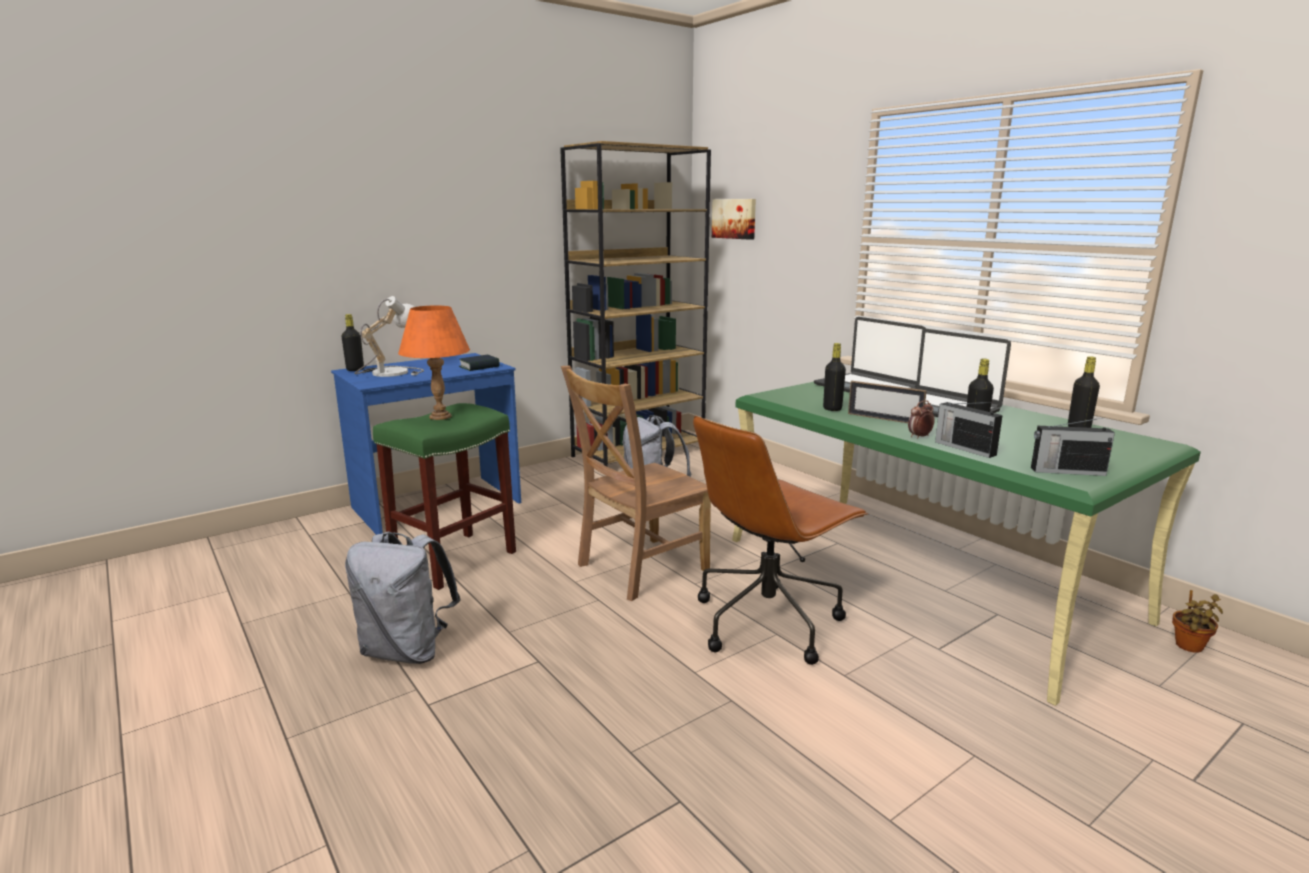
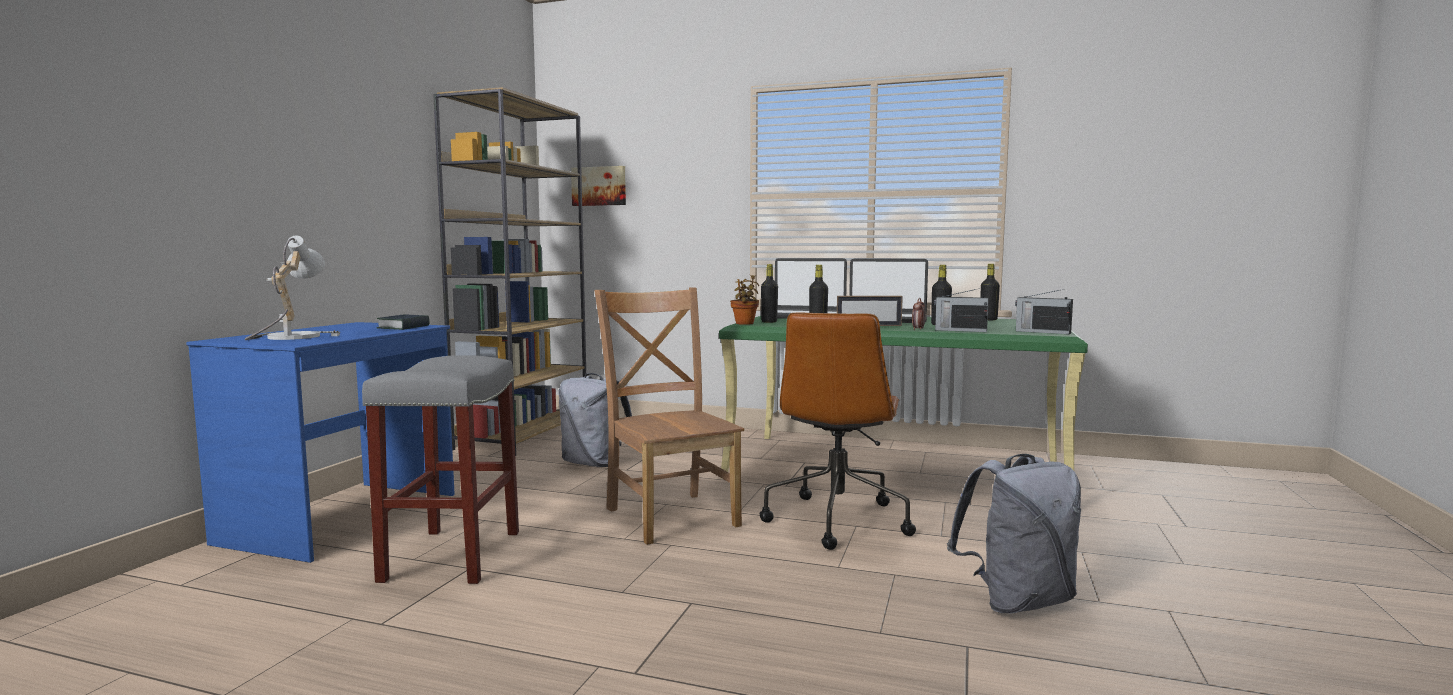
camera: 35 degrees left, 10 degrees down
black bottle [342,314,364,371] -> black bottle moved to [761,264,778,323]
grey backpack [345,531,460,664] -> grey backpack moved to [947,454,1081,613]
green stool [373,403,516,590] -> grey stool [362,355,519,584]
orange table lamp [398,306,470,420] -> none
brown chair [561,365,711,601] -> brown chair turned 135 degrees clockwise [594,287,744,545]
radio [1031,417,1115,476] -> radio turned 60 degrees clockwise [1015,289,1073,334]
potted plant [1172,590,1223,653] -> potted plant moved to [730,275,759,325]

